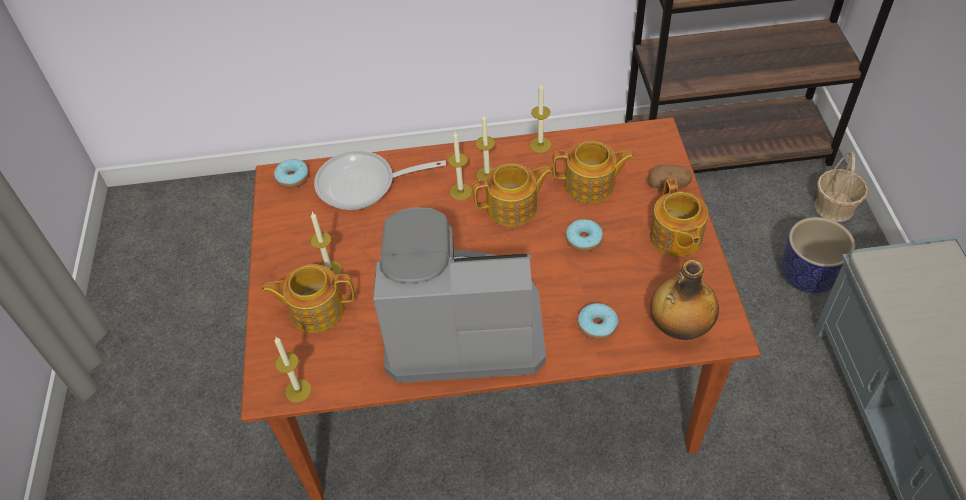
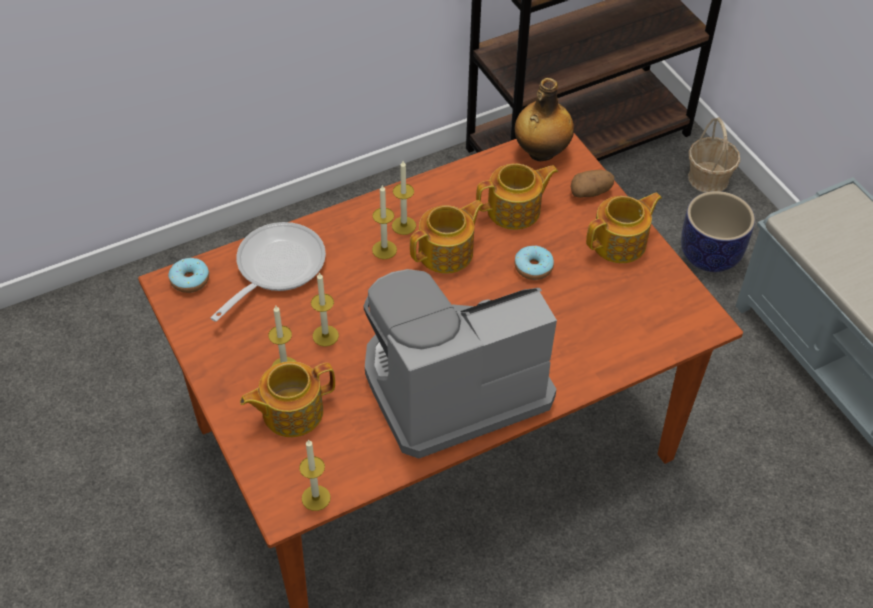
camera: 25 degrees left, 0 degrees up
frying pan [314,151,446,210] -> frying pan turned 150 degrees clockwise [211,222,326,322]
candle [530,84,551,153] -> candle moved to [311,272,339,347]
donut [578,303,618,340] -> none
teapot [650,178,708,257] -> teapot turned 90 degrees counterclockwise [586,192,662,263]
bottle [650,260,719,340] -> bottle moved to [515,78,574,161]

